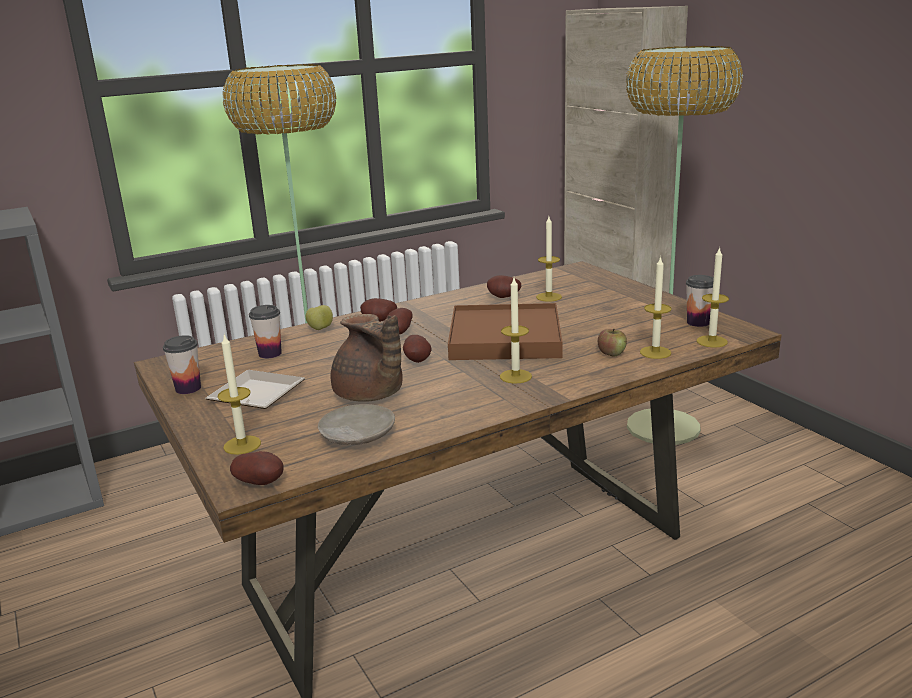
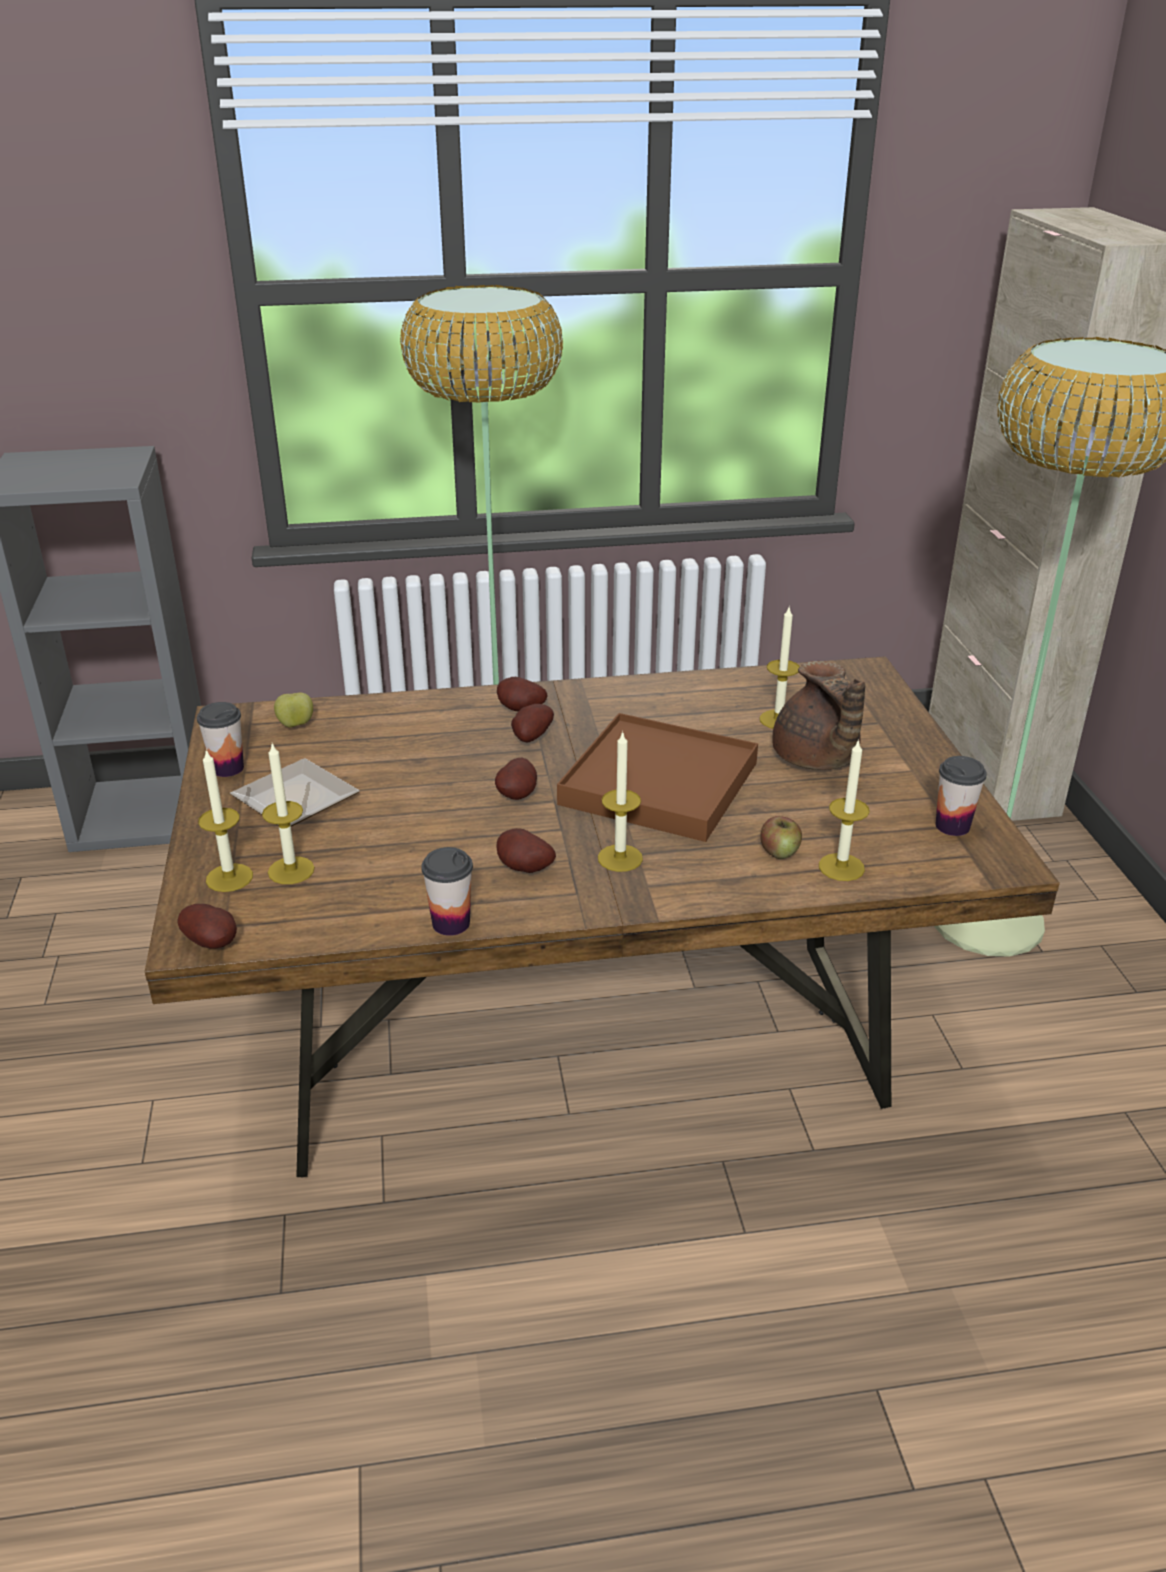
camera: 20 degrees right, 10 degrees up
cup [249,305,282,358] -> cup moved to [421,847,473,936]
apple [306,305,333,330] -> apple moved to [274,693,313,727]
beige plate [318,404,395,445] -> none
brown teapot [331,314,403,402] -> brown teapot moved to [772,661,865,770]
potato [487,275,521,298] -> potato moved to [496,828,556,873]
candle [696,247,729,348] -> candle moved to [262,743,315,884]

